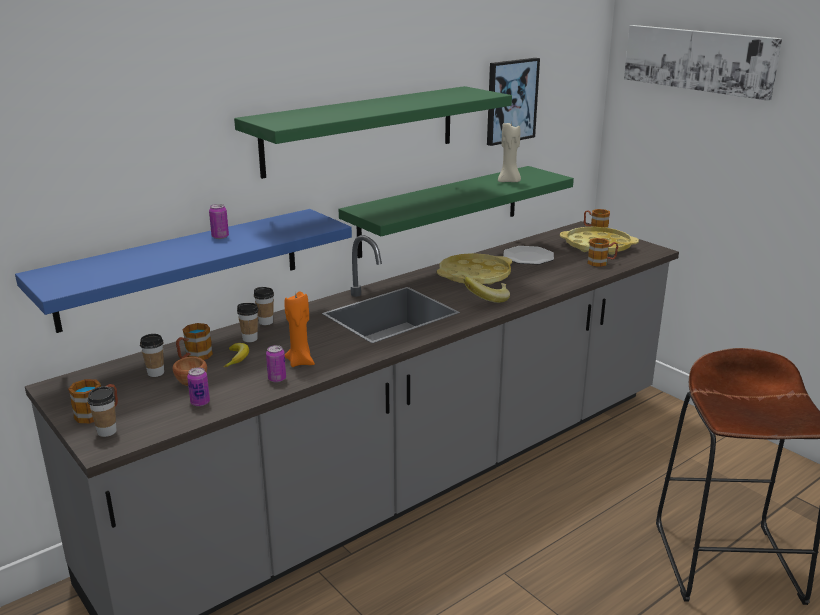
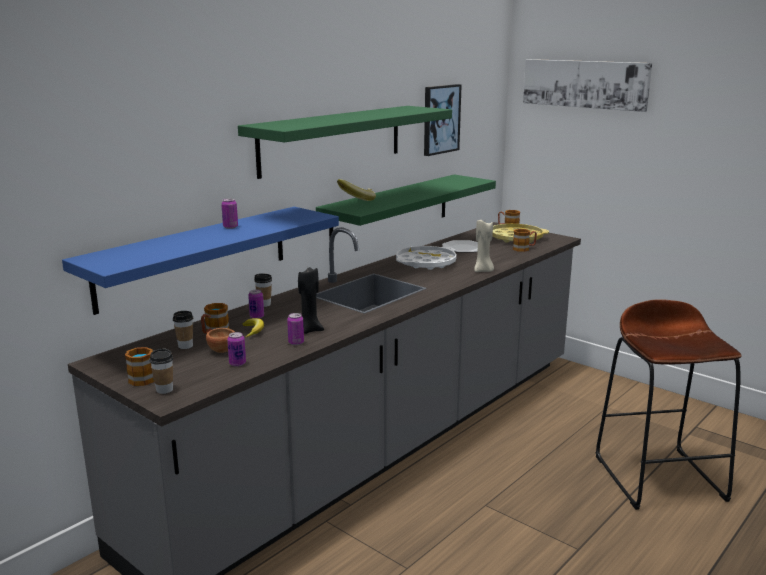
camera: 10 degrees left, 5 degrees down
cup [237,303,258,342] -> can [248,289,264,319]
orange candle [285,291,315,367] -> black candle [298,266,324,334]
yellow tray [437,253,512,285] -> white tray [396,246,457,270]
banana [464,277,510,303] -> banana moved to [337,179,376,201]
beige candle [498,123,521,182] -> beige candle moved to [474,220,494,272]

